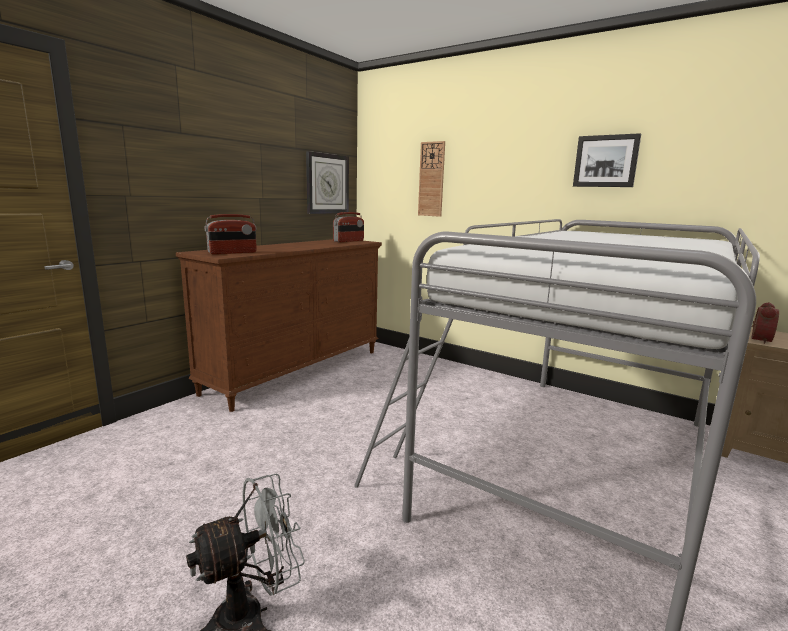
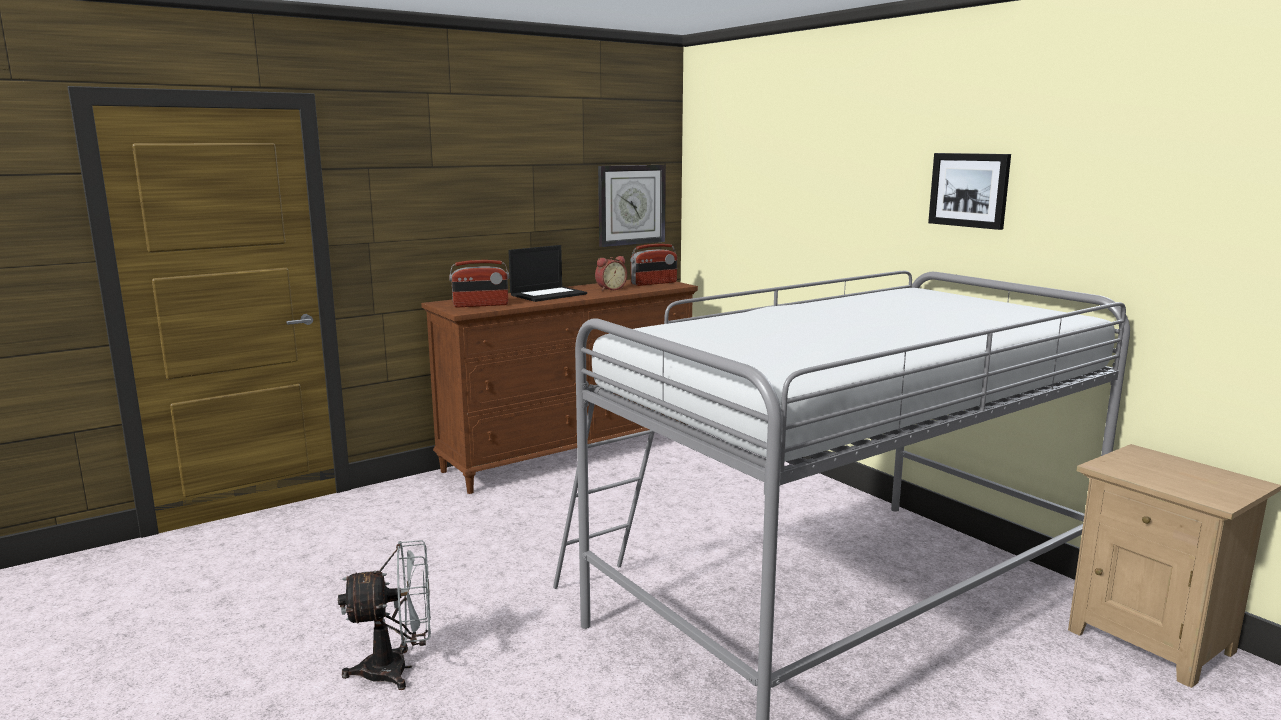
camera: 20 degrees right, 0 degrees up
wall clock [418,141,445,217] -> none
alarm clock [752,302,779,344] -> alarm clock moved to [595,256,627,291]
none -> laptop [508,245,587,302]

